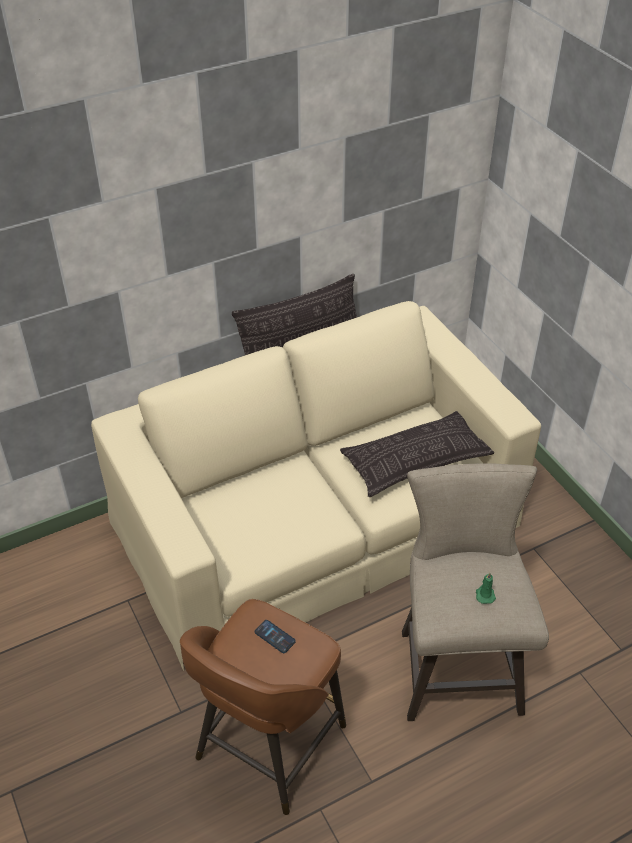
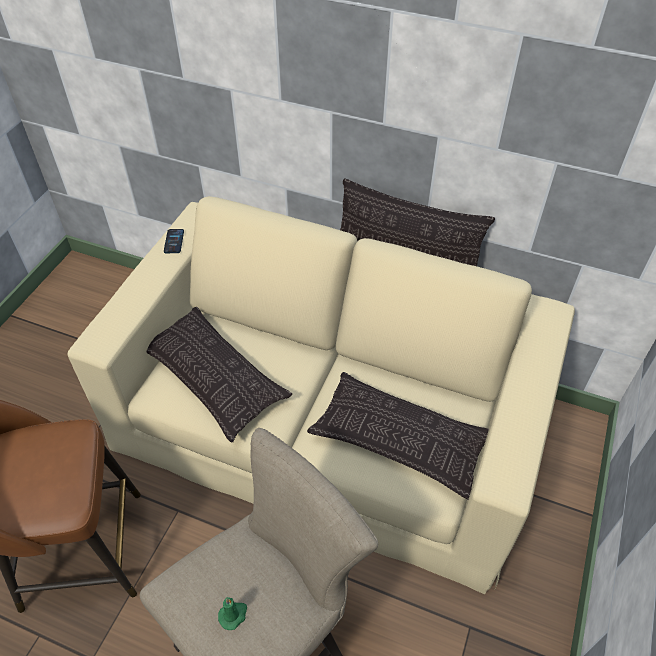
camera: 50 degrees right, 5 degrees up
phone [255,620,296,653] -> phone moved to [164,229,184,253]
none -> pillow [147,307,292,442]

